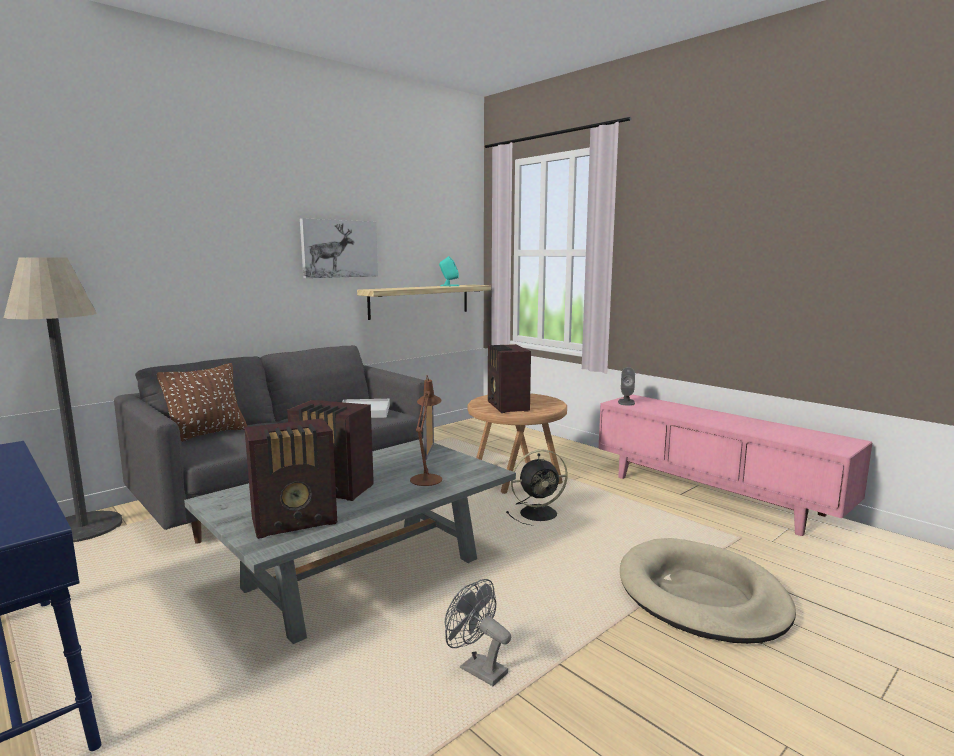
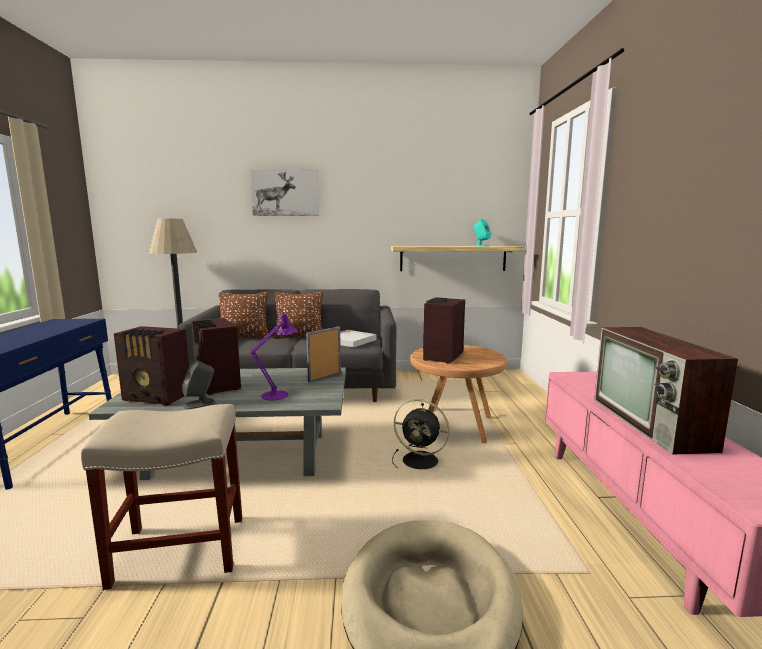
camera: 40 degrees right, 0 degrees up
picture [300,218,378,278] -> picture moved to [250,169,319,216]
brown table lamp [410,375,442,486] -> purple table lamp [250,311,297,400]
grey fan [445,579,511,686] -> beige stool [81,404,242,590]
grey speaker [618,367,635,406] -> grey speaker moved to [182,360,216,410]
none -> brown pillow [274,292,323,339]
none -> television [594,327,738,455]

